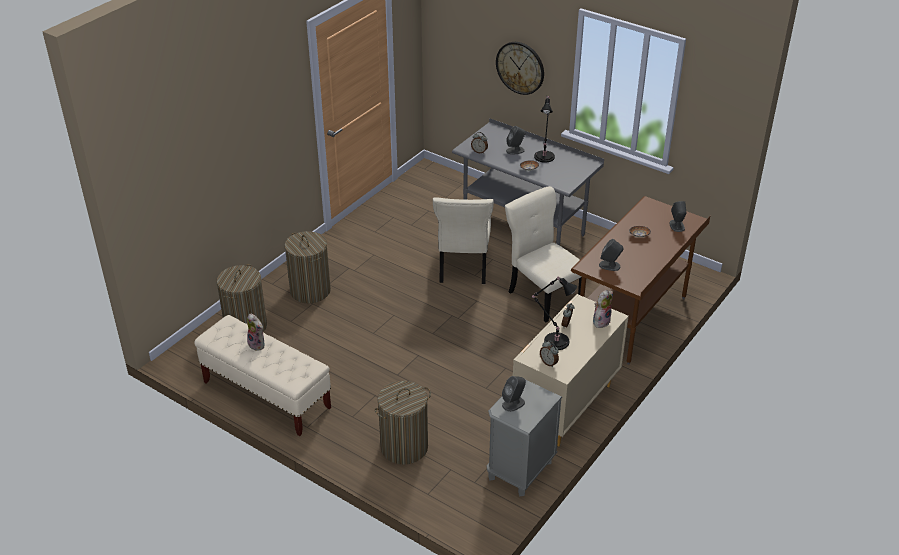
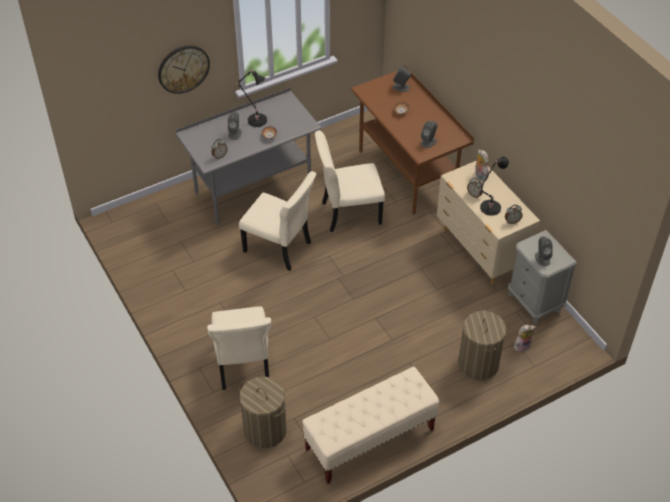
camera: 65 degrees left, 10 degrees up
plush toy [247,313,265,351] -> plush toy moved to [514,325,536,352]
laundry basket [284,231,331,303] -> beige chair [207,306,271,390]

